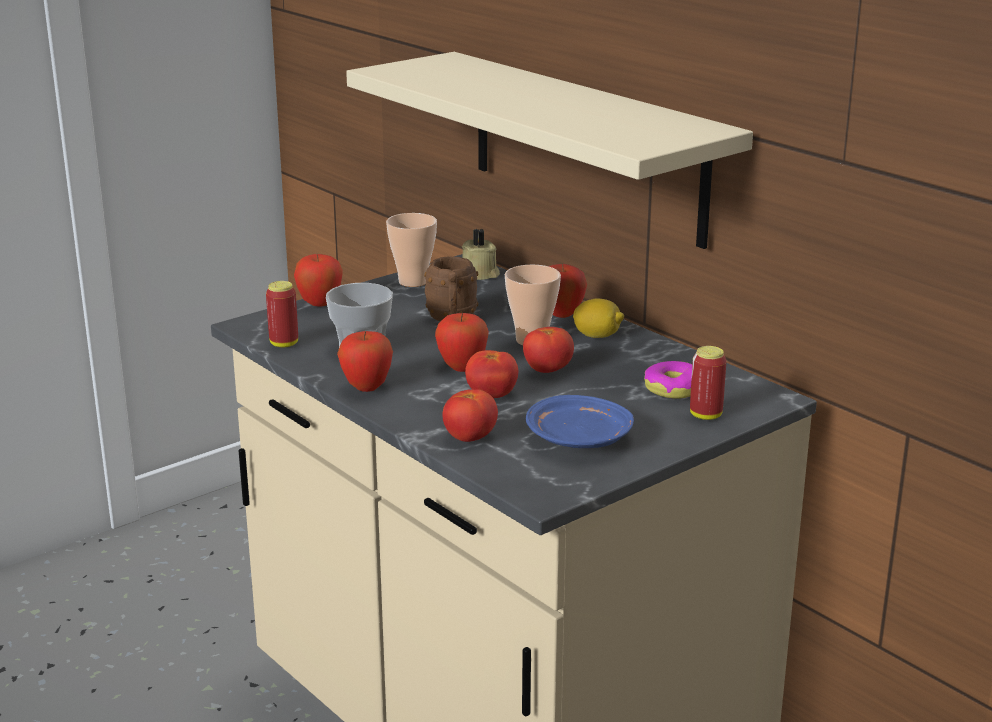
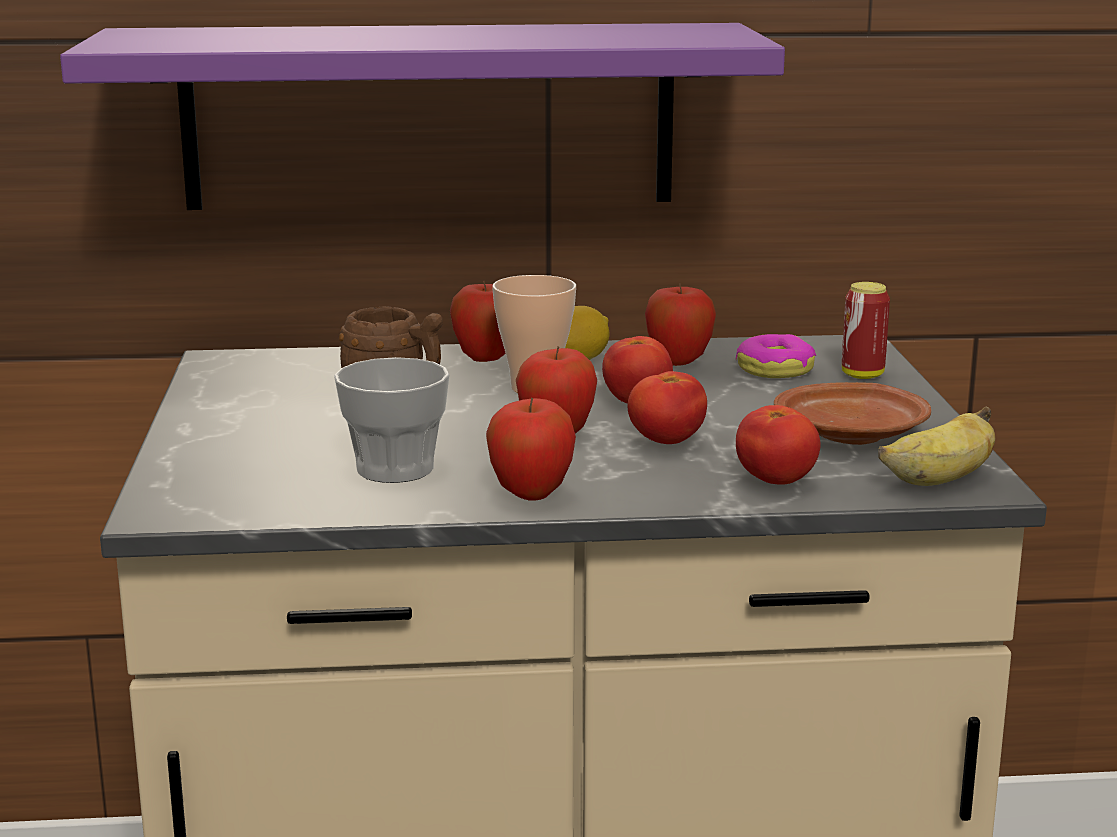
camera: 55 degrees left, 5 degrees down
can [266,281,298,348] -> none
apple [294,254,343,306] -> apple moved to [645,283,716,366]
beige shelf [346,52,753,249] -> purple shelf [60,23,785,210]
cup [386,213,437,287] -> none
beige candle [462,229,500,280] -> none
blue plate [526,395,634,448] -> brown plate [774,382,931,445]
none -> banana [878,407,995,486]

